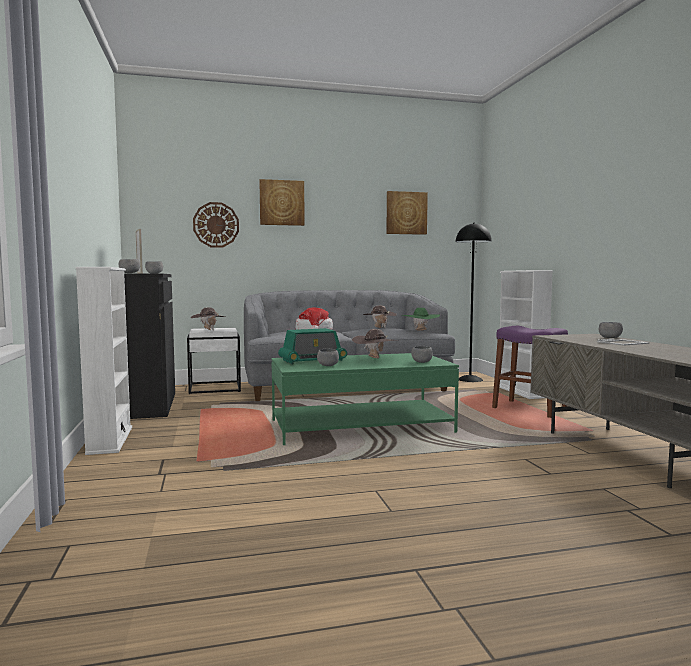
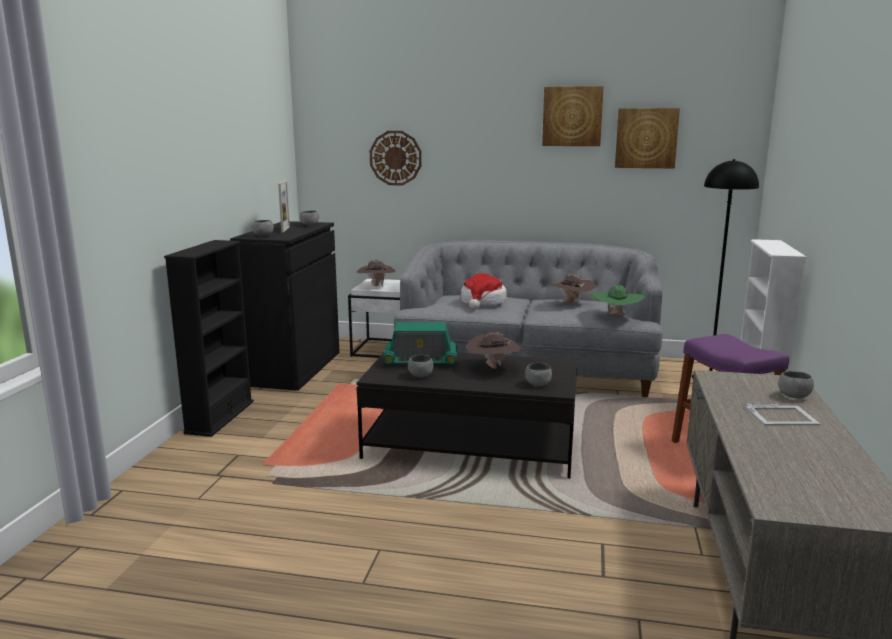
camera: 25 degrees right, 10 degrees up
white bookcase [76,267,132,455] -> black bookcase [164,240,254,437]
picture [259,179,305,226] -> picture moved to [542,86,604,146]
green coffee table [271,353,459,445] -> black coffee table [357,353,577,478]

